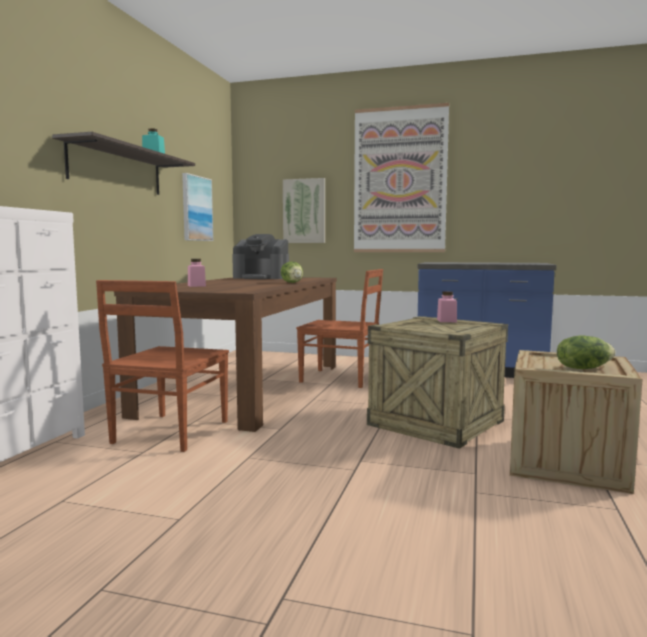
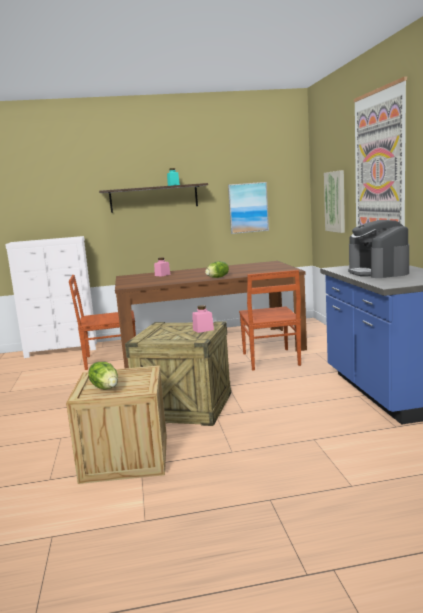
camera: 65 degrees right, 5 degrees up
coffee machine [232,234,289,279] -> coffee machine moved to [348,220,409,278]

